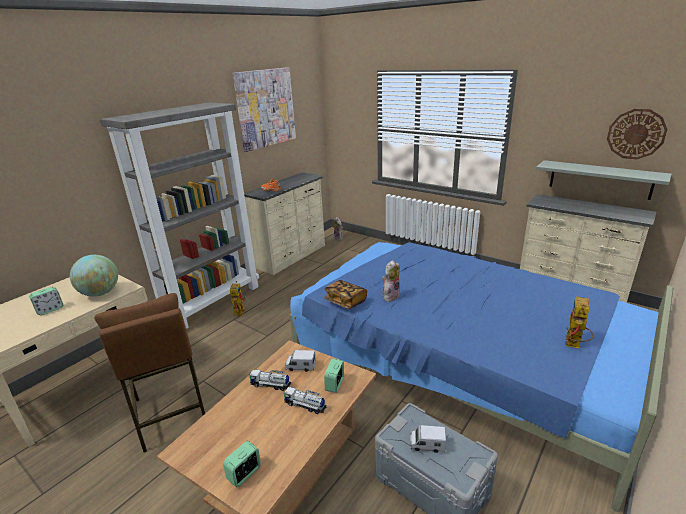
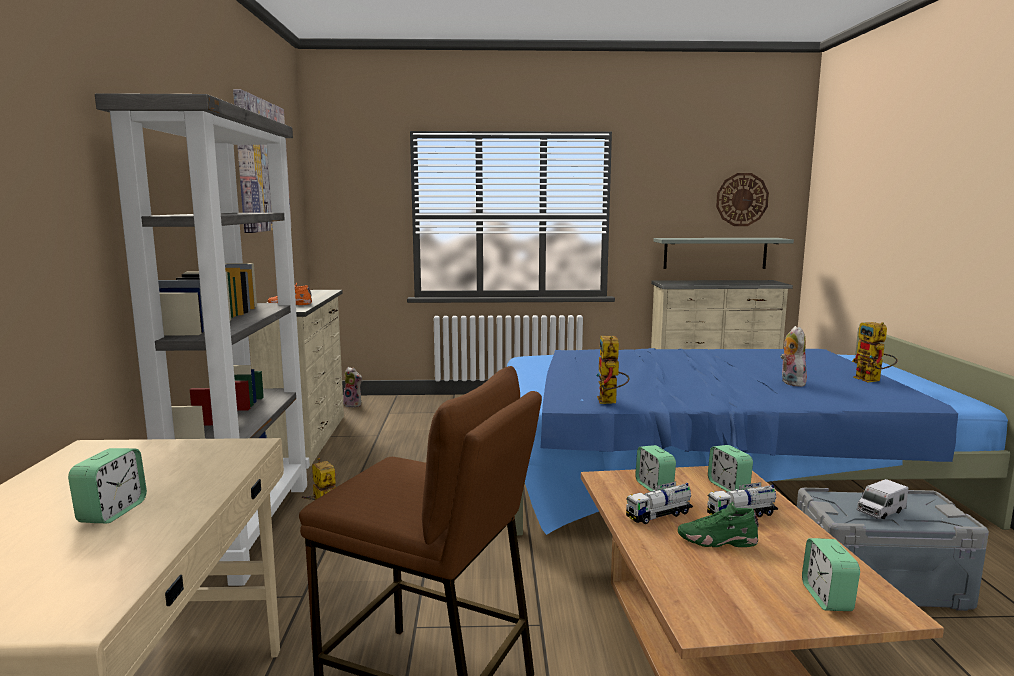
camera: 40 degrees left, 15 degrees down
globe [70,255,118,297] -> none
toy truck [285,350,316,372] -> alarm clock [635,445,676,492]
book [324,280,367,309] -> toy robot [596,336,629,404]
plush toy [382,260,400,302] -> plush toy moved to [780,326,807,387]
none -> green shoe [678,501,759,547]

